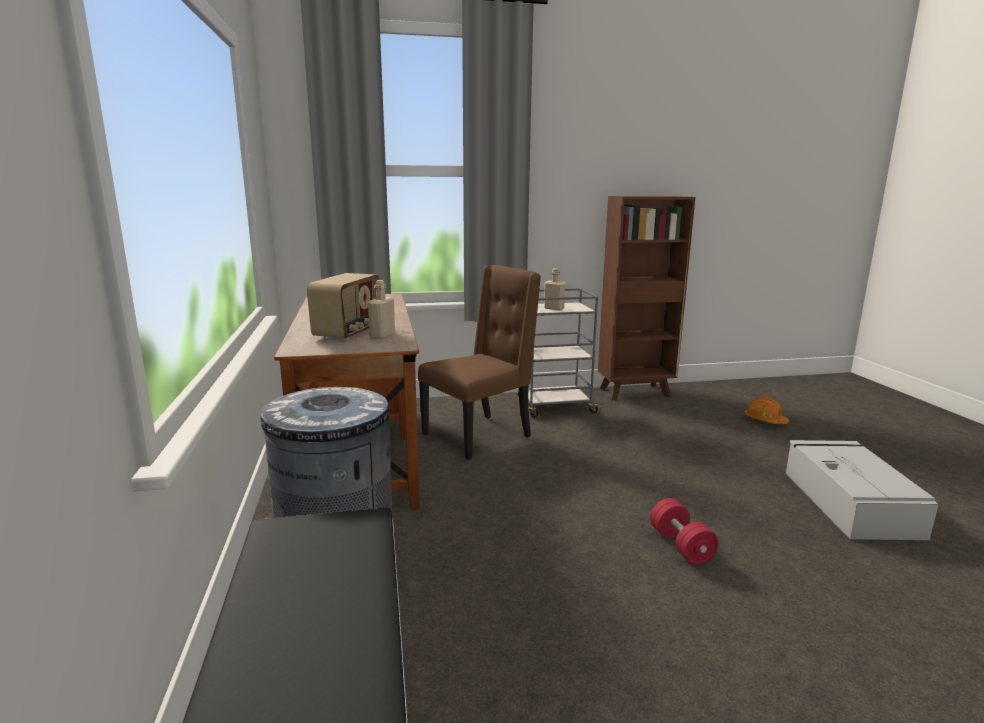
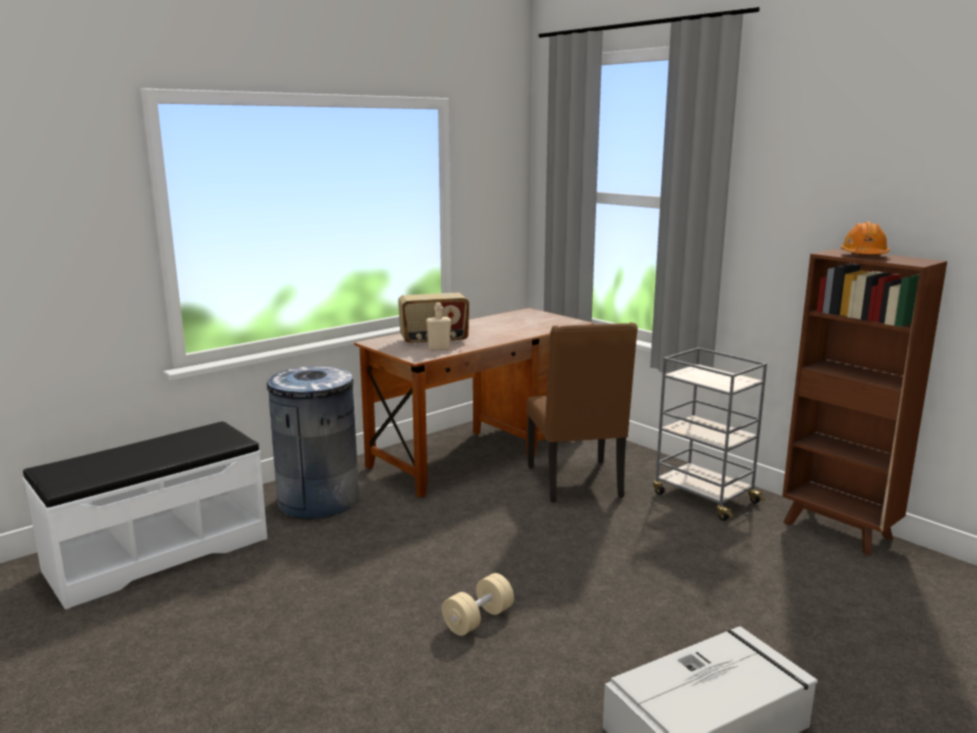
camera: 60 degrees right, 0 degrees up
brown chair [418,265,541,460] -> brown chair turned 60 degrees clockwise [526,323,638,503]
beige bottle [544,268,566,310] -> none
red dumbbell [650,498,719,565] -> beige dumbbell [442,573,514,636]
orange hard hat [744,397,789,424] -> orange hard hat moved to [841,222,890,254]

